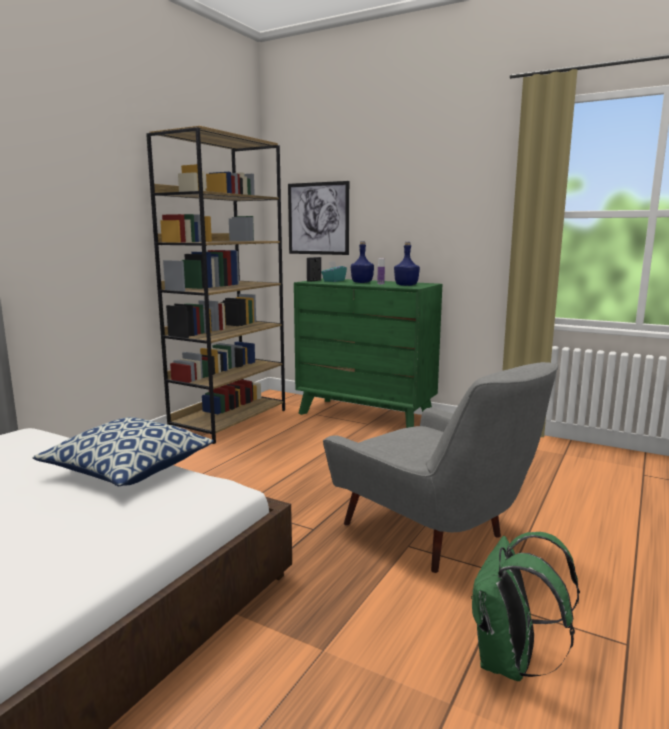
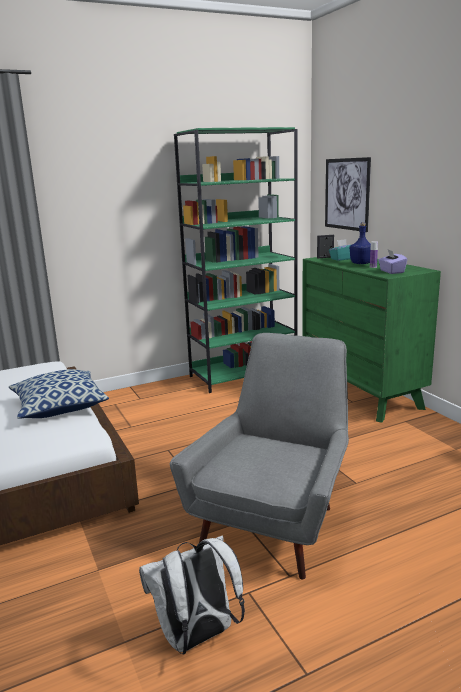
camera: 35 degrees right, 5 degrees up
brown bookcase [146,126,285,444] -> green bookcase [174,127,298,393]
grey armchair [323,362,558,573] -> grey armchair turned 150 degrees counterclockwise [169,333,349,579]
blue bottle [394,242,420,286] -> purple tissue box [378,250,407,274]
green backpack [471,532,580,681] -> white backpack [139,536,245,654]

